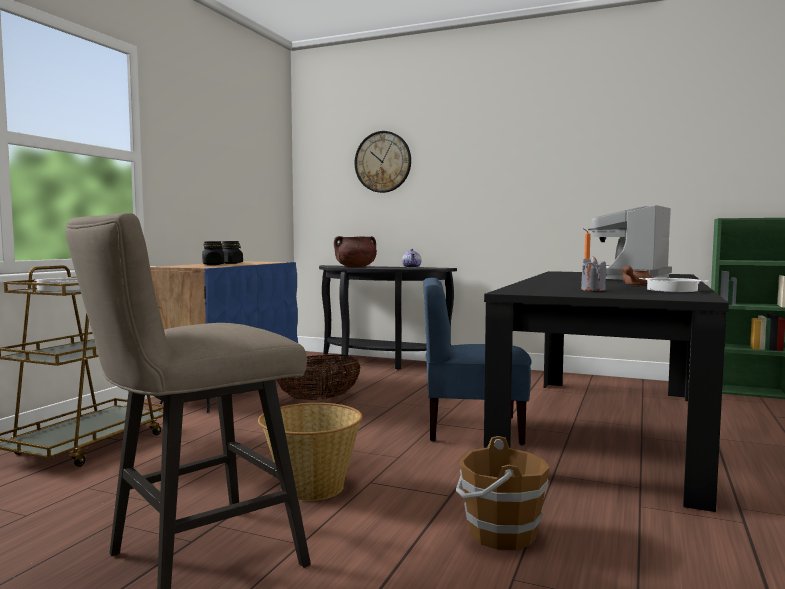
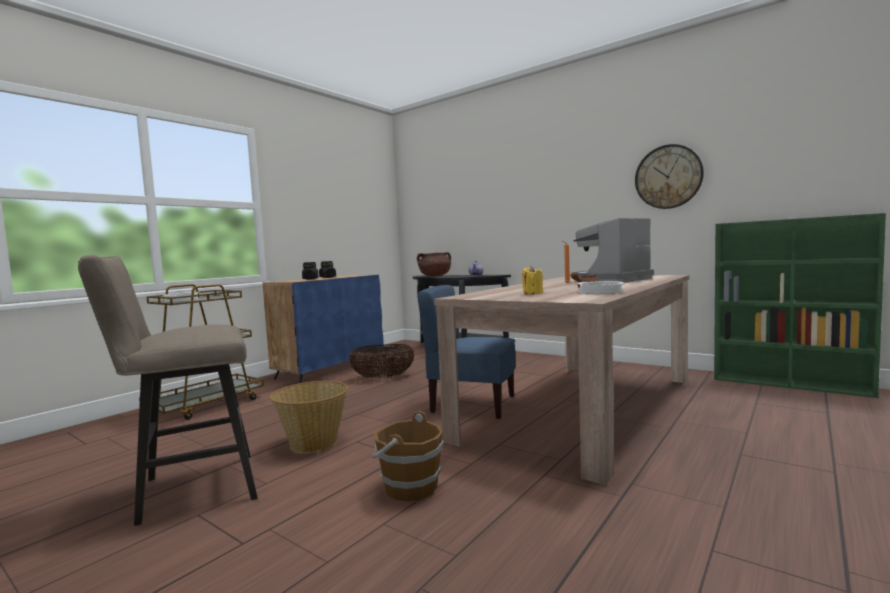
camera: 15 degrees right, 0 degrees up
wall clock [355,131,411,193] -> wall clock moved to [635,144,704,209]
black dining table [484,271,729,512] -> beige dining table [434,275,689,485]
grey candle [581,256,606,291] -> yellow candle [522,266,543,294]

